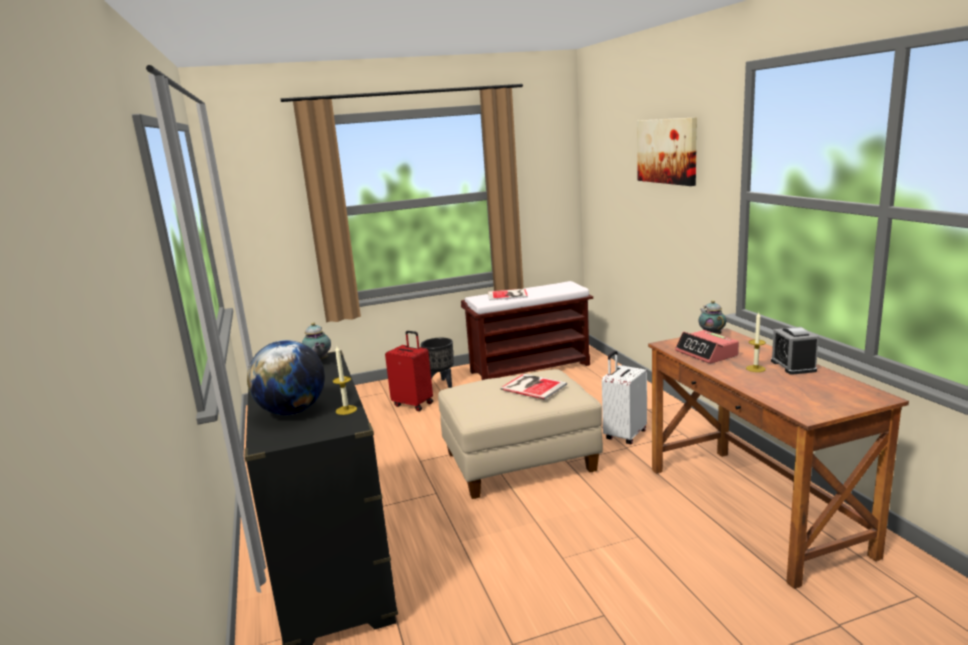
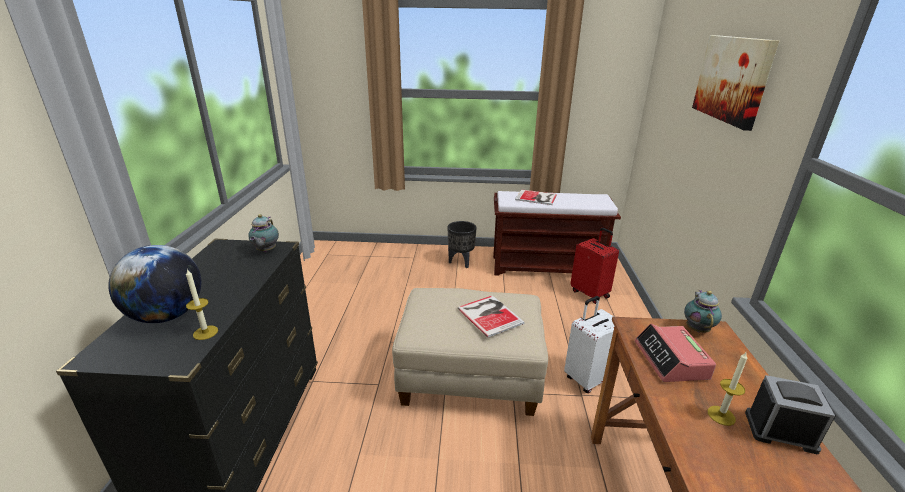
camera: 20 degrees right, 10 degrees up
red suitcase [385,331,433,411] -> red suitcase moved to [570,228,619,304]
alarm clock [771,327,819,375] -> alarm clock turned 90 degrees clockwise [745,375,836,454]

